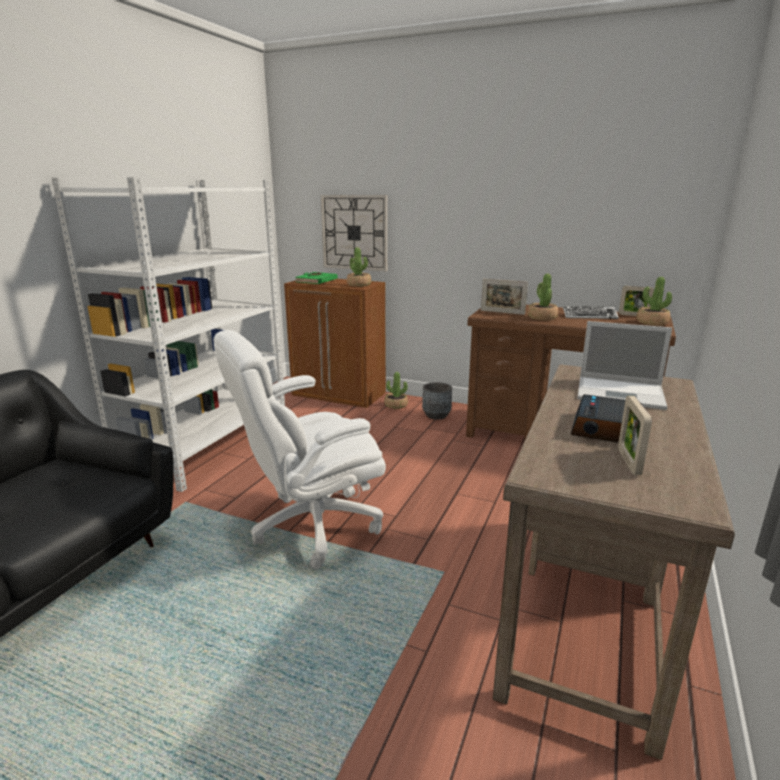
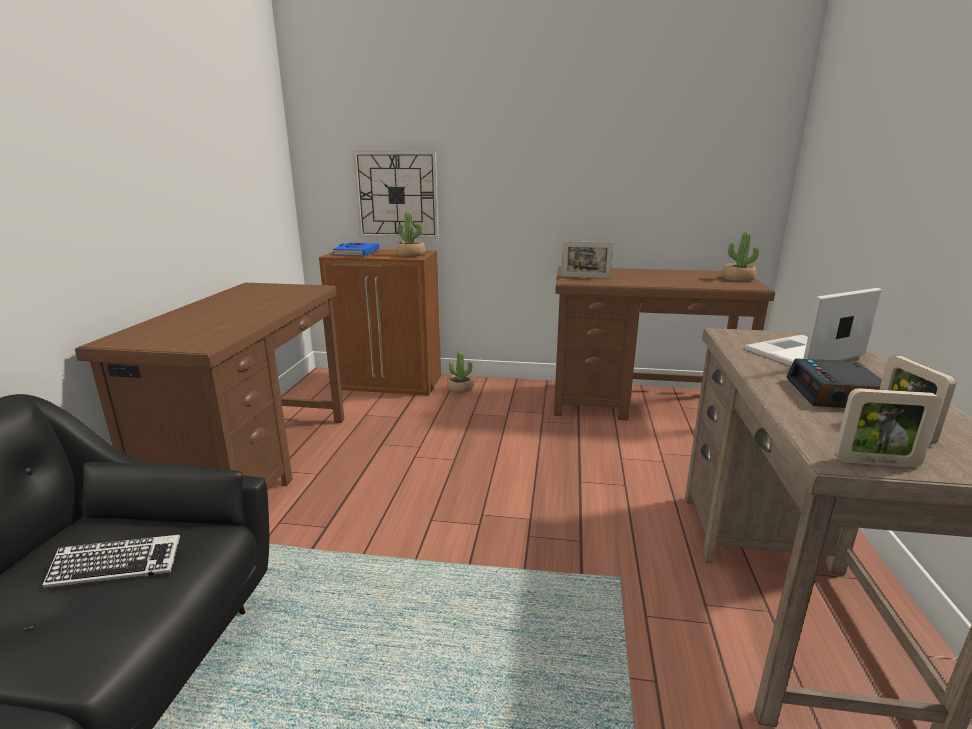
camera: 15 degrees left, 0 degrees up
white bookcase [52,177,285,492] -> brown desk [75,283,344,491]
white office chair [214,330,386,569] -> none
green book [295,272,338,284] -> blue book [333,242,379,256]
grey planter [422,382,452,420] -> none
potted plant [528,274,558,320] -> none
keyboard [563,306,619,319] -> keyboard moved to [42,534,180,588]
laptop [577,321,672,410] -> laptop turned 150 degrees clockwise [744,288,882,366]
picture frame [619,286,654,316] -> picture frame moved to [834,388,942,468]

